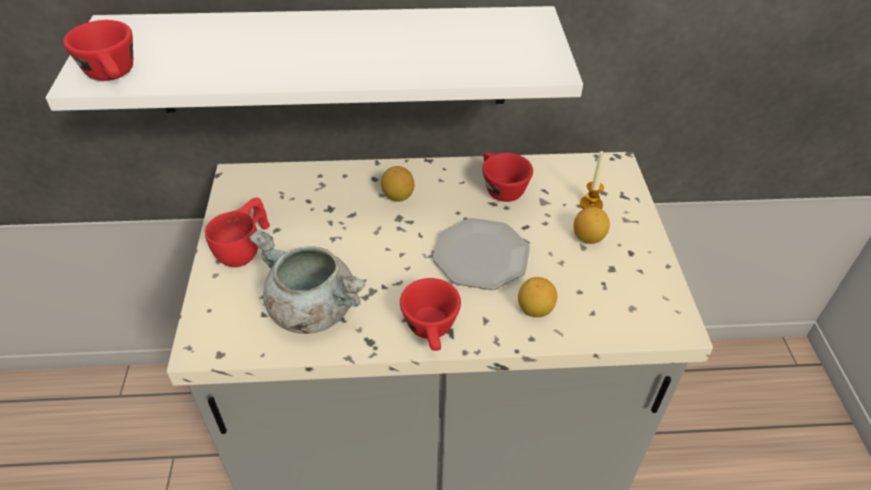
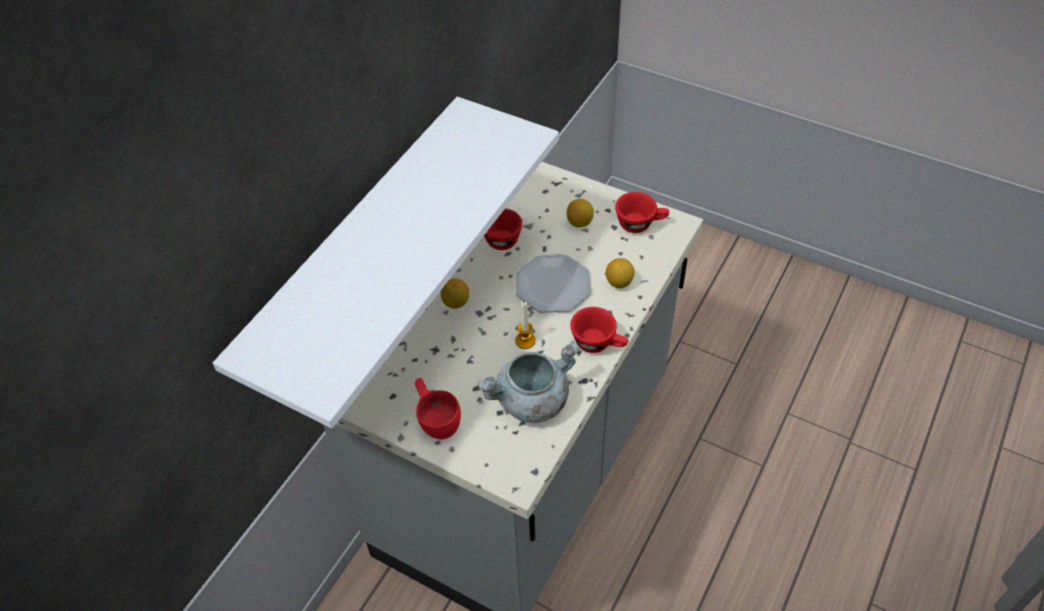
camera: 55 degrees left, 5 degrees up
red cup [63,20,133,81] -> red cup moved to [615,192,669,233]
candle [580,151,606,209] -> candle moved to [515,302,536,349]

